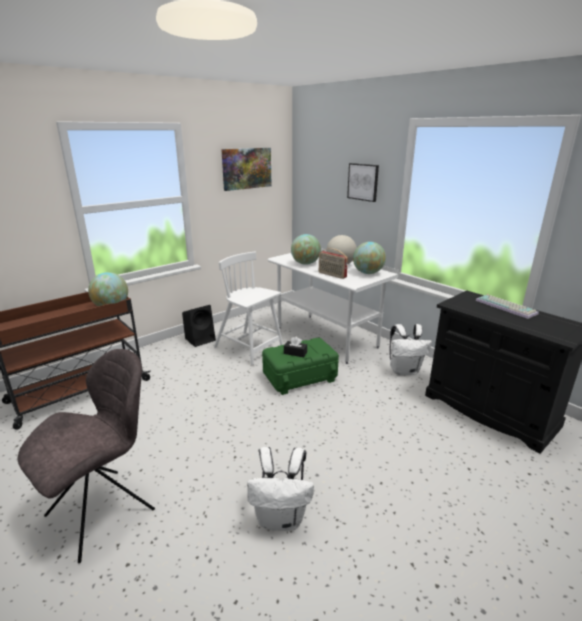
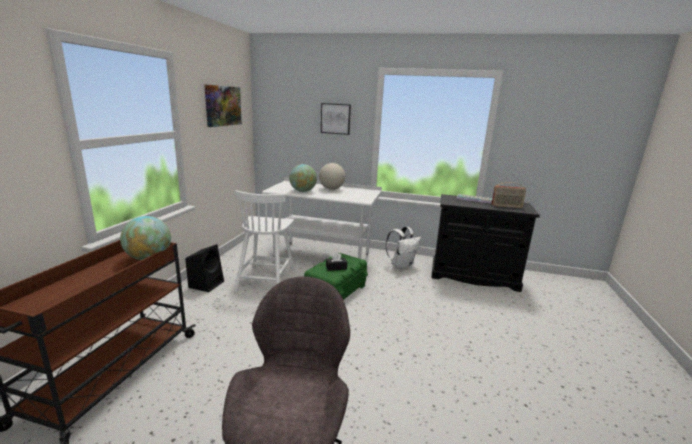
camera: 35 degrees left, 5 degrees down
white chair [214,252,283,365] -> white chair turned 90 degrees counterclockwise [234,190,294,292]
white backpack [247,447,314,531] -> none
radio [319,248,348,279] -> radio moved to [491,182,526,208]
globe [353,242,386,274] -> none

